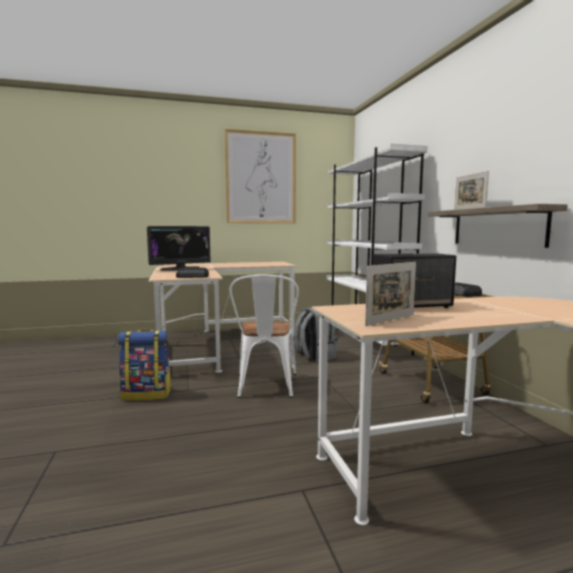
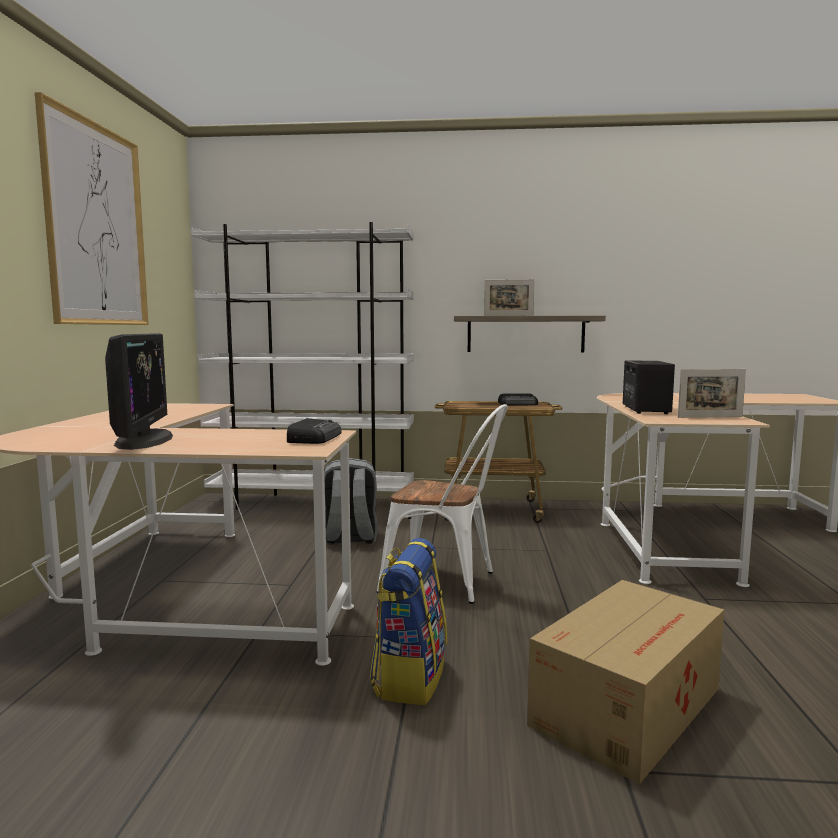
camera: 70 degrees left, 0 degrees up
picture frame [365,262,416,326] -> picture frame turned 105 degrees clockwise [678,369,746,418]
none -> cardboard box [527,580,724,784]

